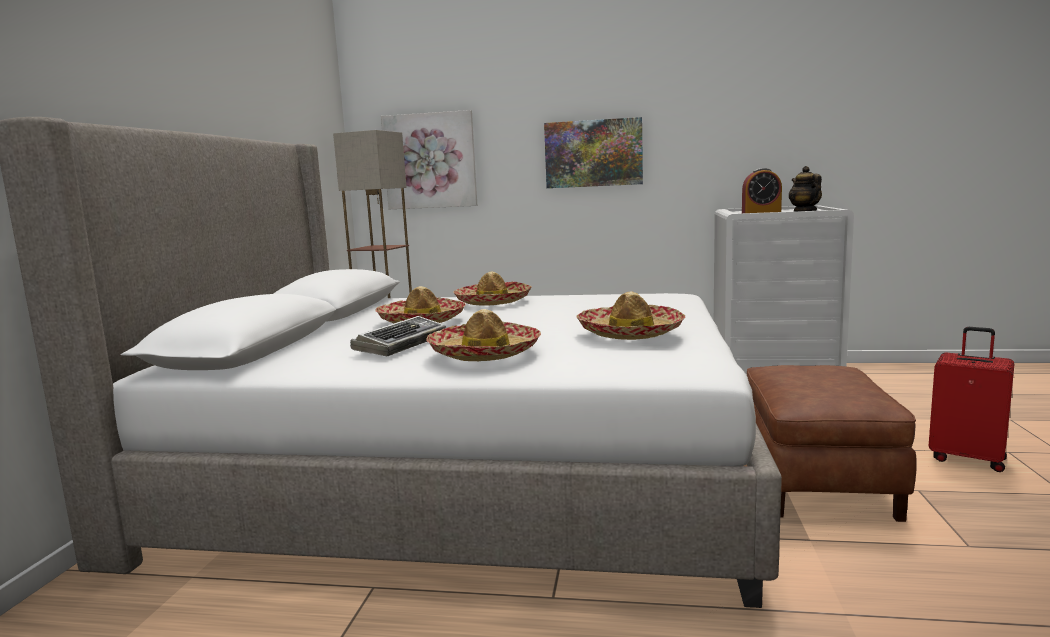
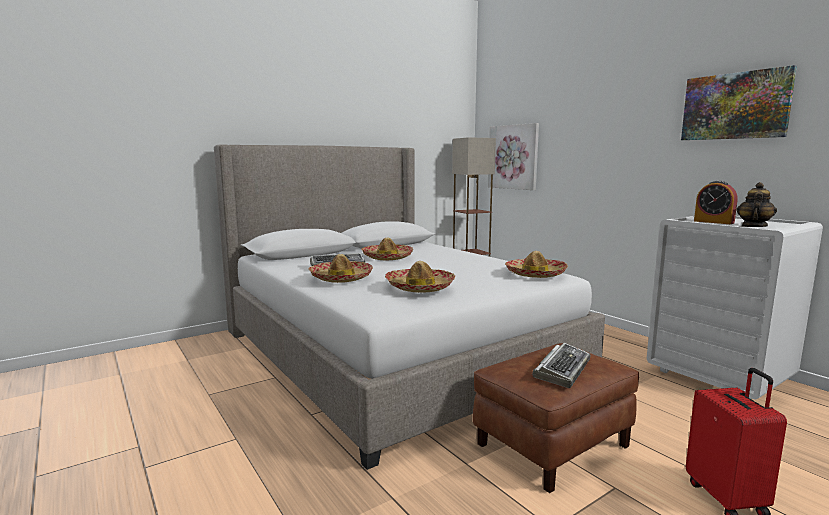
camera: 45 degrees right, 0 degrees up
hat [453,271,532,306] -> hat moved to [505,251,568,278]
picture [544,117,643,188] -> picture moved to [681,65,797,140]
none -> keyboard [532,343,590,388]

